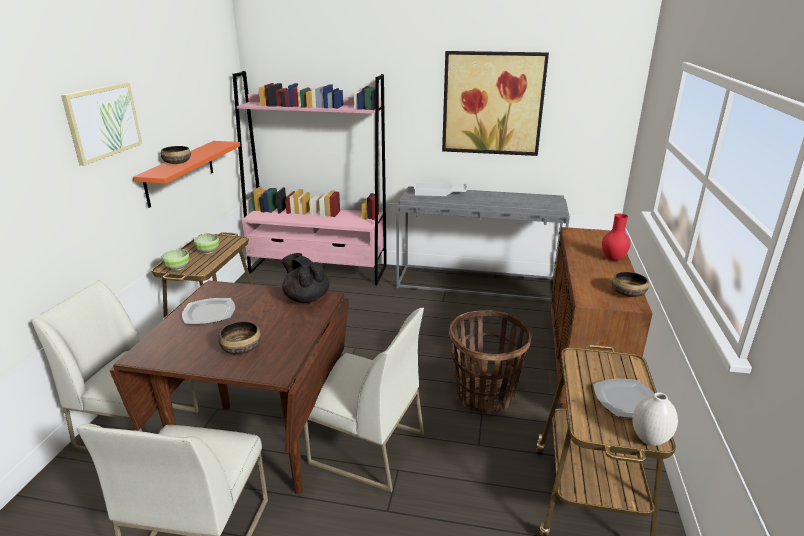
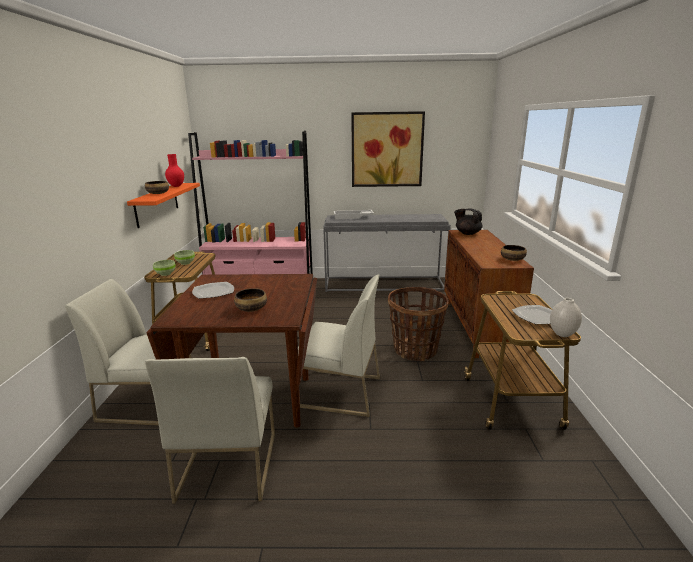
camera: 10 degrees left, 5 degrees down
picture [61,82,142,166] -> none
black teapot [281,253,330,303] -> black teapot moved to [454,208,482,235]
red vase [602,214,631,261] -> red vase moved to [165,154,184,187]

